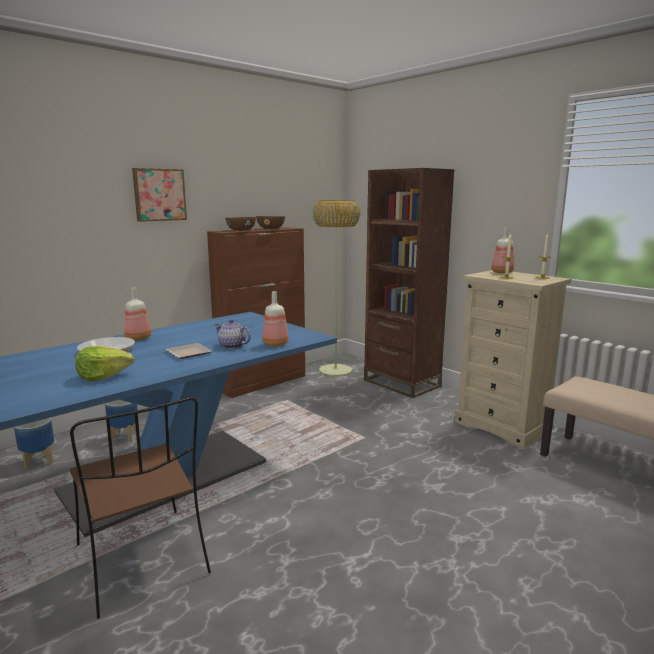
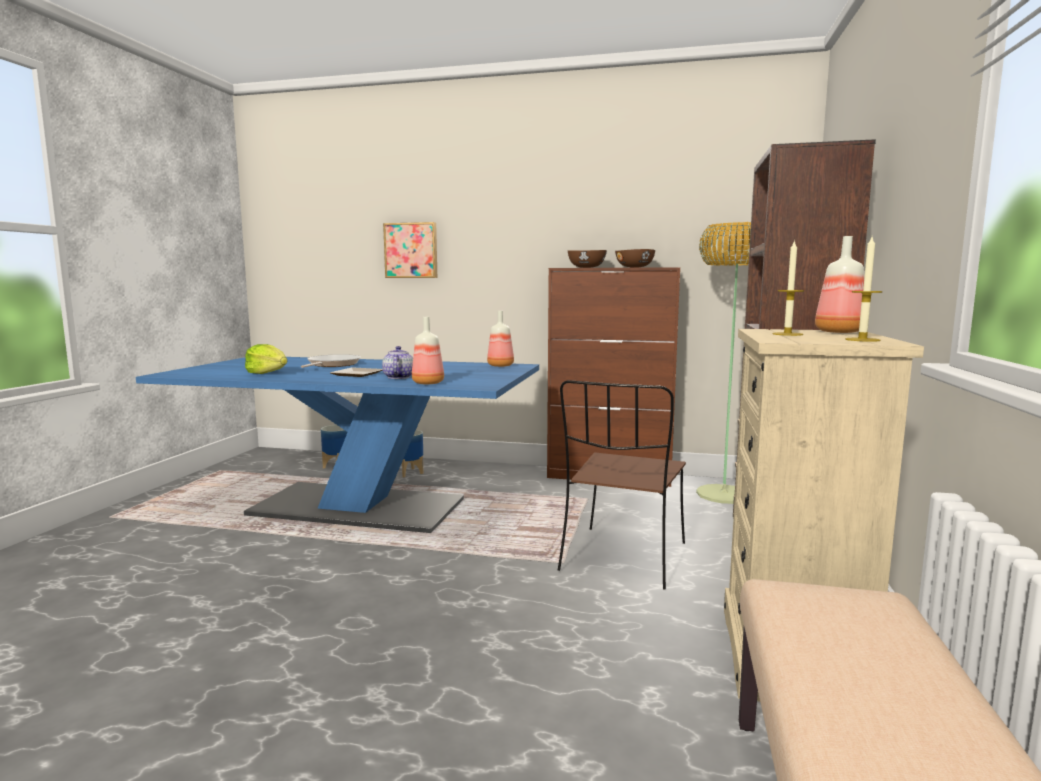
camera: 55 degrees right, 5 degrees down
brown chair [70,397,211,619] -> brown chair moved to [558,380,686,590]
bottle [124,287,151,341] -> bottle moved to [487,311,514,367]
picture [132,168,187,222] -> picture moved to [383,222,437,278]

